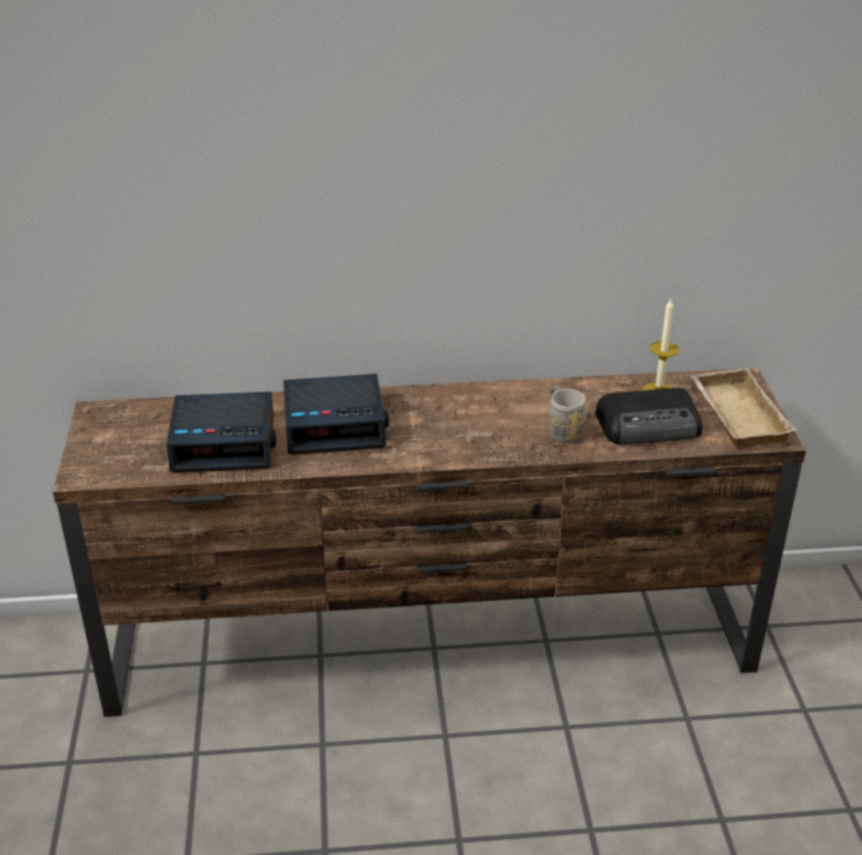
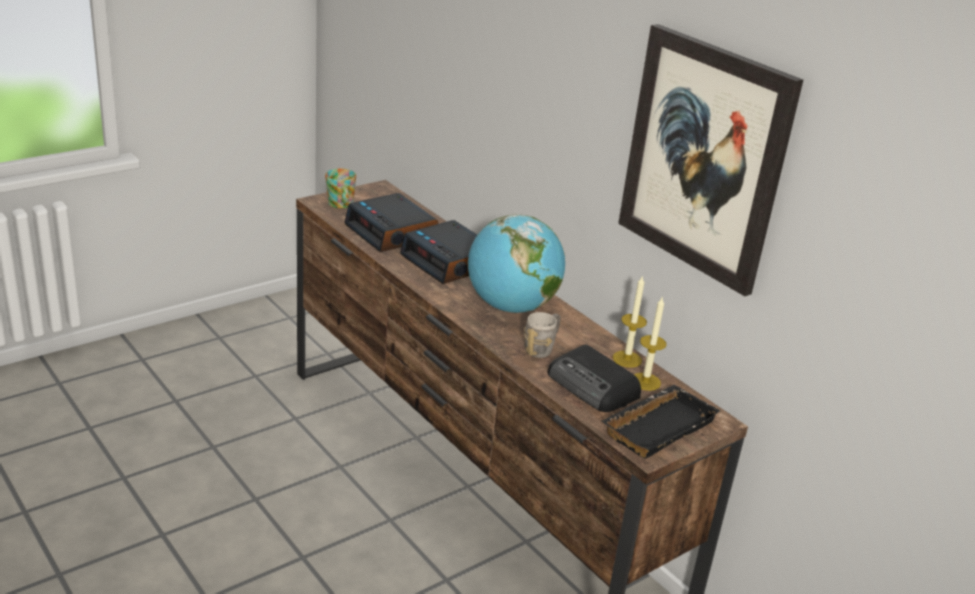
camera: 55 degrees right, 5 degrees down
beige tray [690,368,797,448] -> black tray [601,385,720,459]
none -> mug [325,168,356,208]
none -> globe [468,214,565,313]
none -> candle [612,275,647,368]
none -> picture [618,24,803,296]

